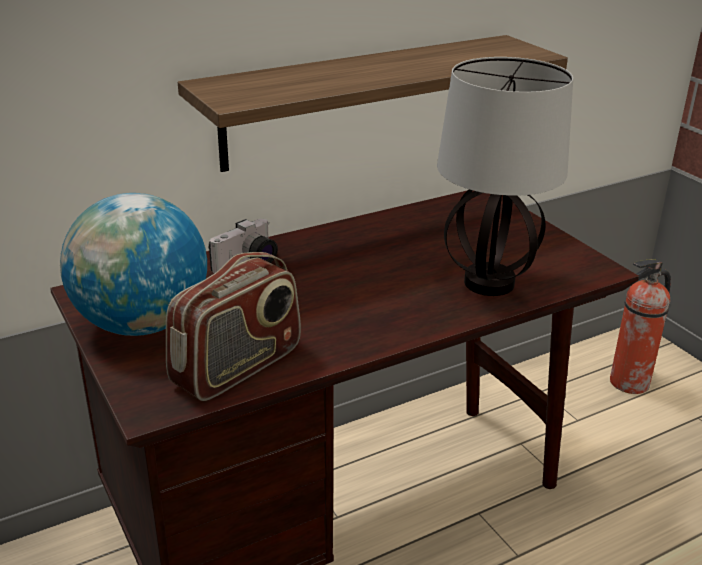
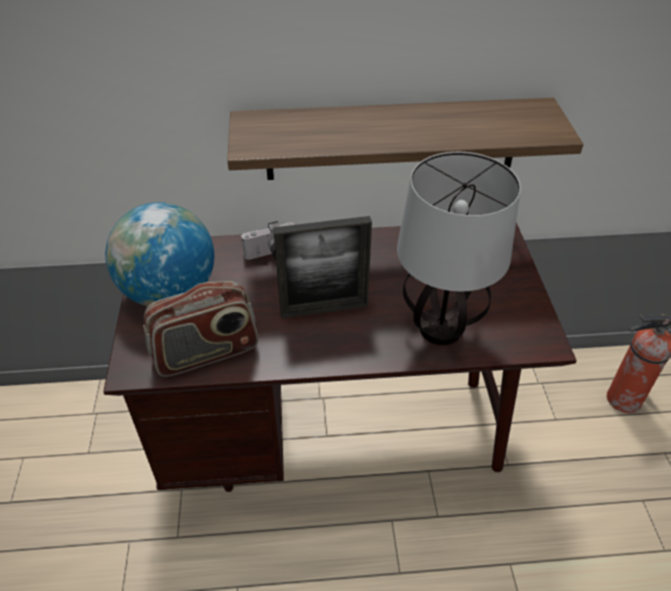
camera: 25 degrees right, 15 degrees up
none -> picture frame [273,216,372,319]

